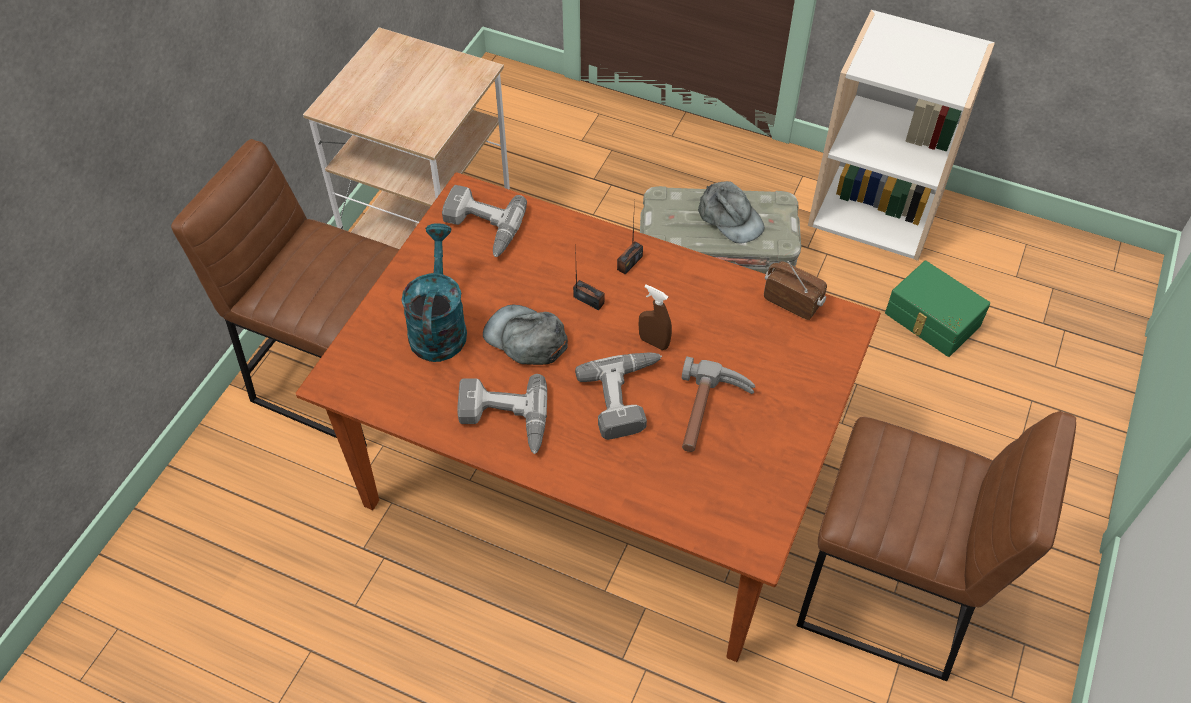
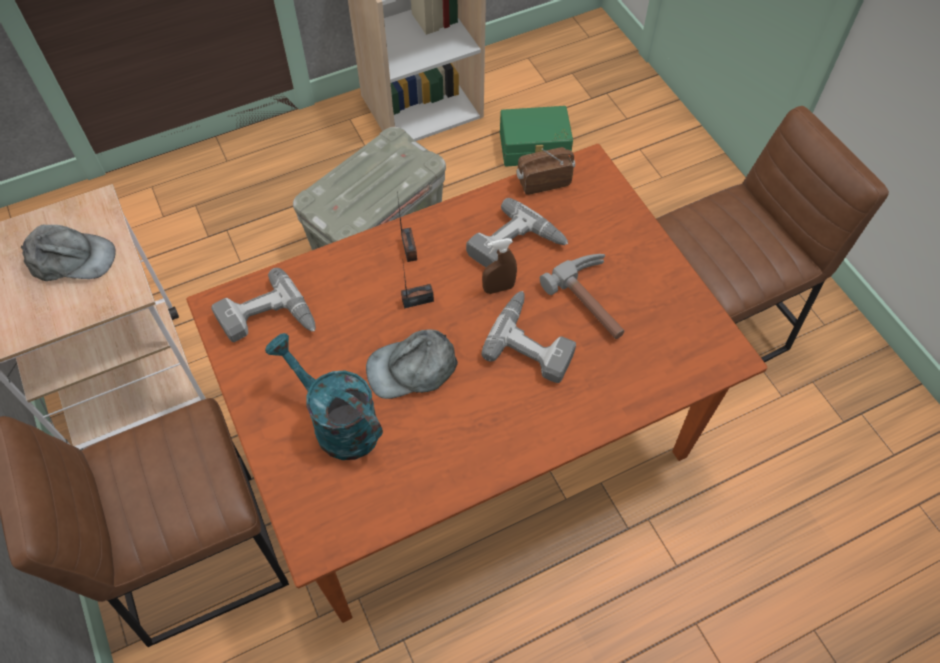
camera: 50 degrees left, 5 degrees up
power drill [457,374,547,454] -> power drill moved to [466,198,568,267]
grey cap [698,181,764,243] -> grey cap moved to [21,225,116,281]

